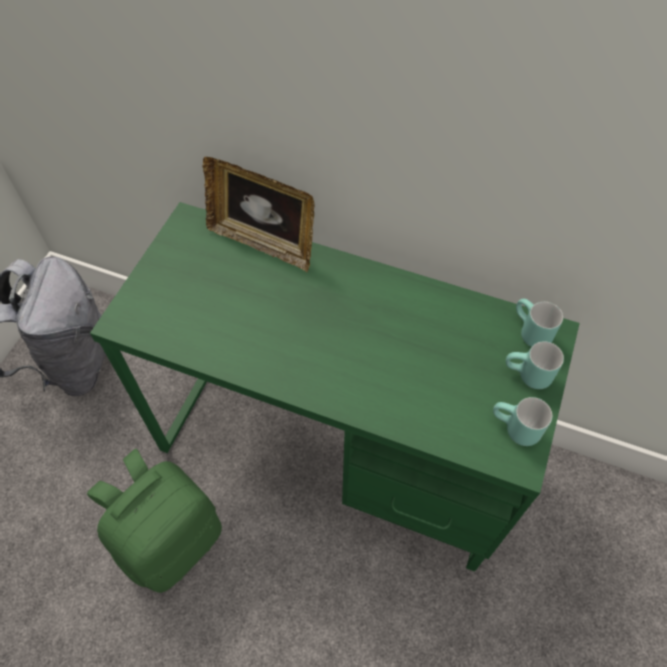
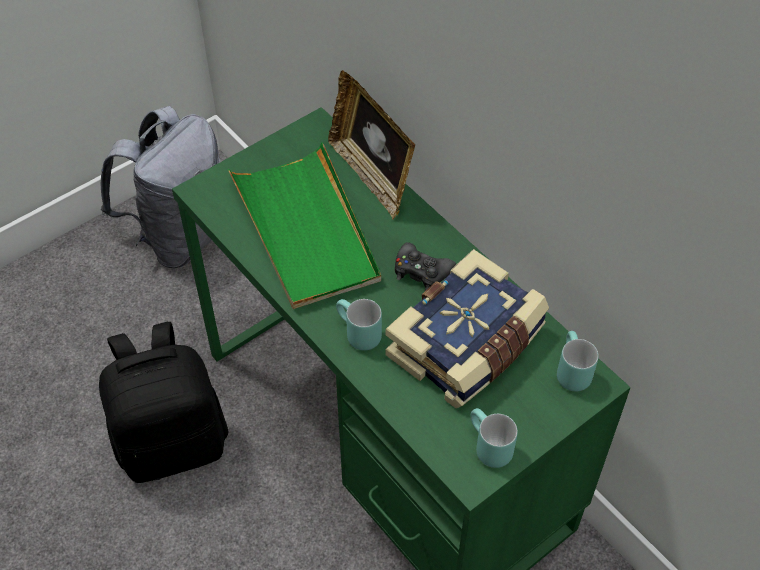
camera: 30 degrees right, 5 degrees down
green backpack [87,449,222,593] -> black backpack [99,322,228,483]
turquoise mug [506,341,564,389] -> turquoise mug moved to [336,299,382,350]
none -> green tray [228,142,381,309]
none -> book [385,249,549,408]
none -> black game controller [395,242,456,291]

